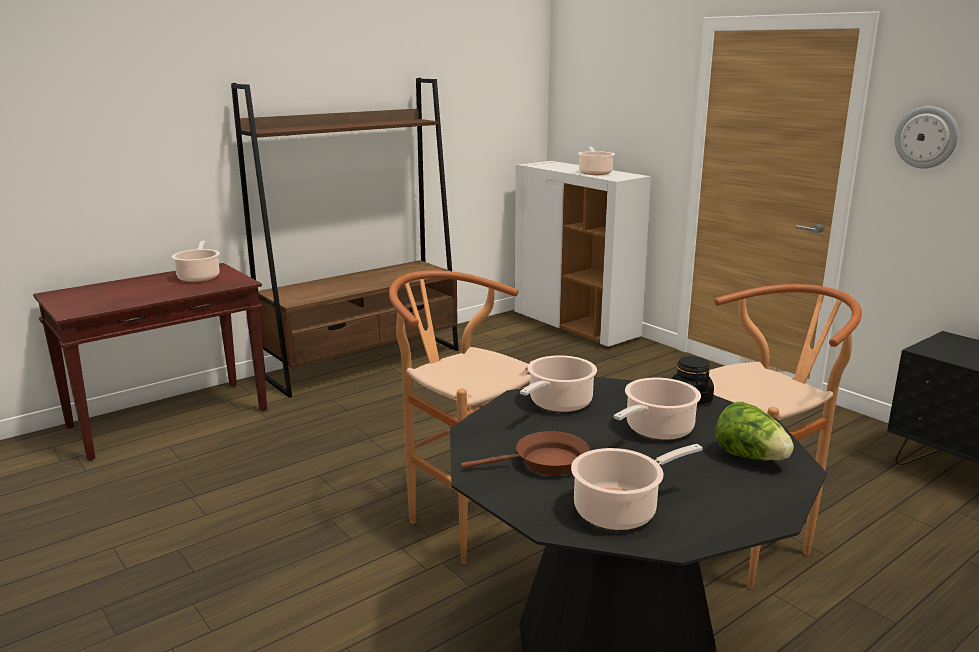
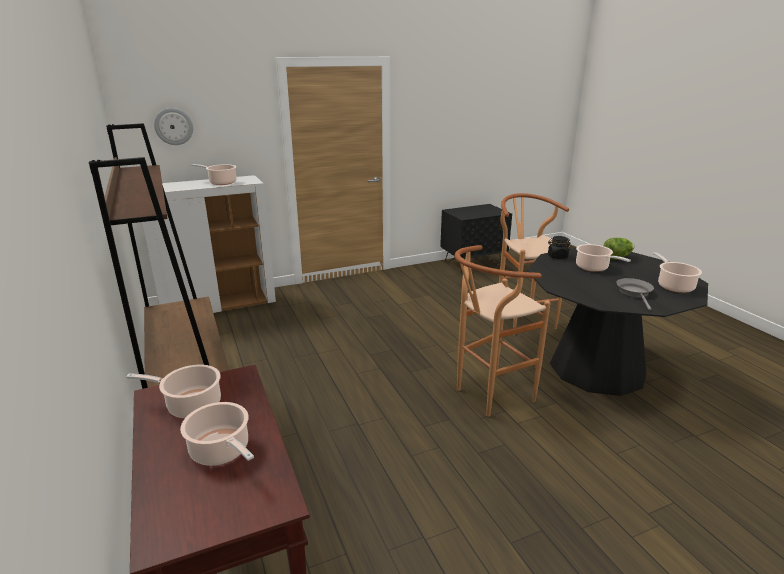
camera: 75 degrees left, 5 degrees up
brown frying pan [461,431,590,475] -> grey frying pan [616,278,654,311]
cooking pot [520,355,597,412] -> cooking pot moved to [180,402,254,466]
wall clock [895,106,958,169] -> wall clock moved to [154,108,193,145]

